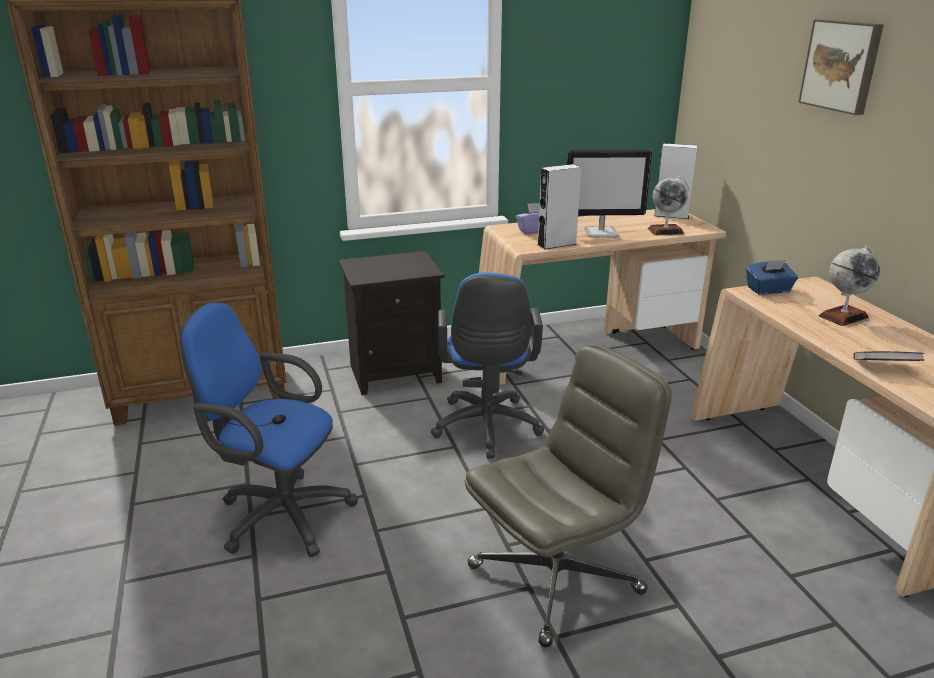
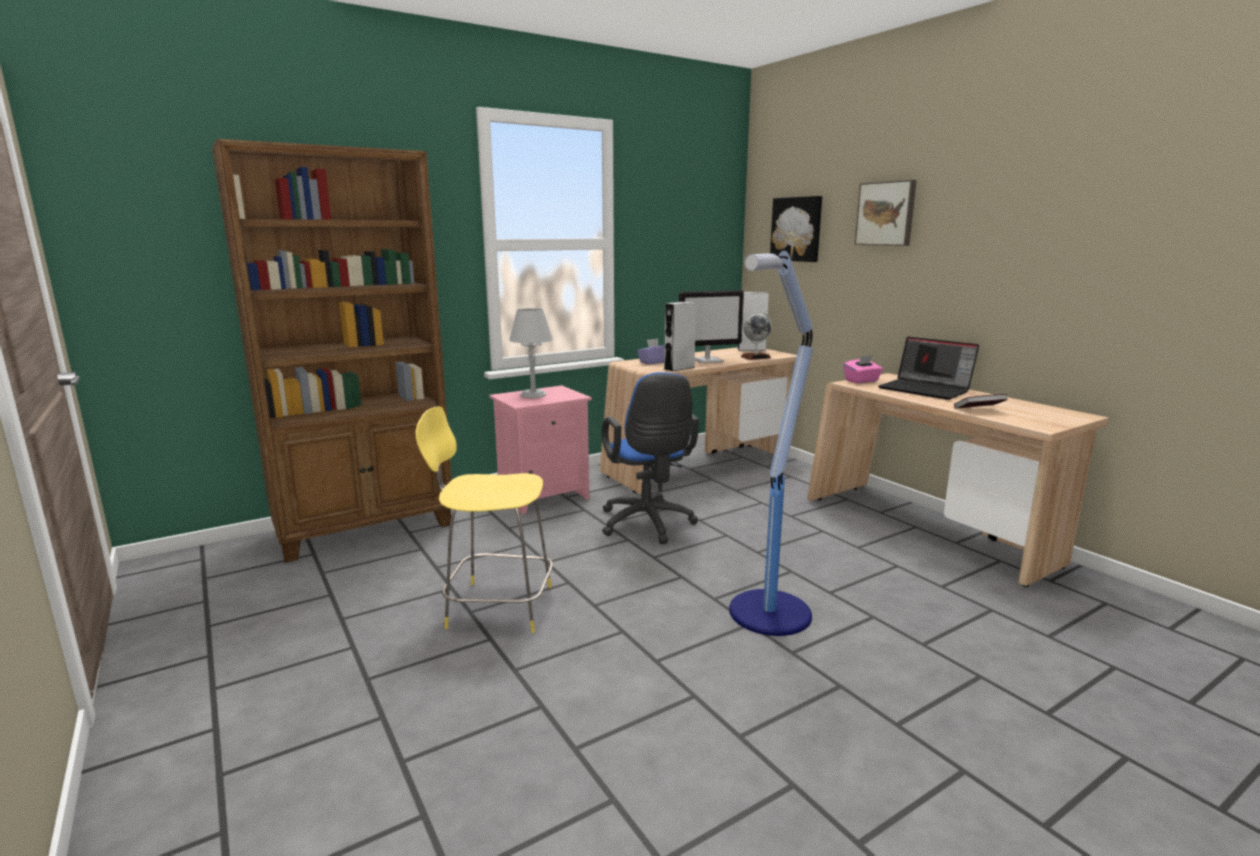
camera: 15 degrees left, 10 degrees down
blue office chair [180,302,358,557] -> yellow stool [416,406,553,633]
black nightstand [339,251,444,395] -> pink nightstand [489,385,592,514]
grey office chair [464,344,672,647] -> floor lamp [729,251,813,636]
blue tissue box [746,260,798,294] -> pink tissue box [844,355,883,383]
globe [819,246,880,326] -> laptop [878,337,979,400]
none -> grey table lamp [509,308,553,398]
none -> picture [770,196,822,262]

